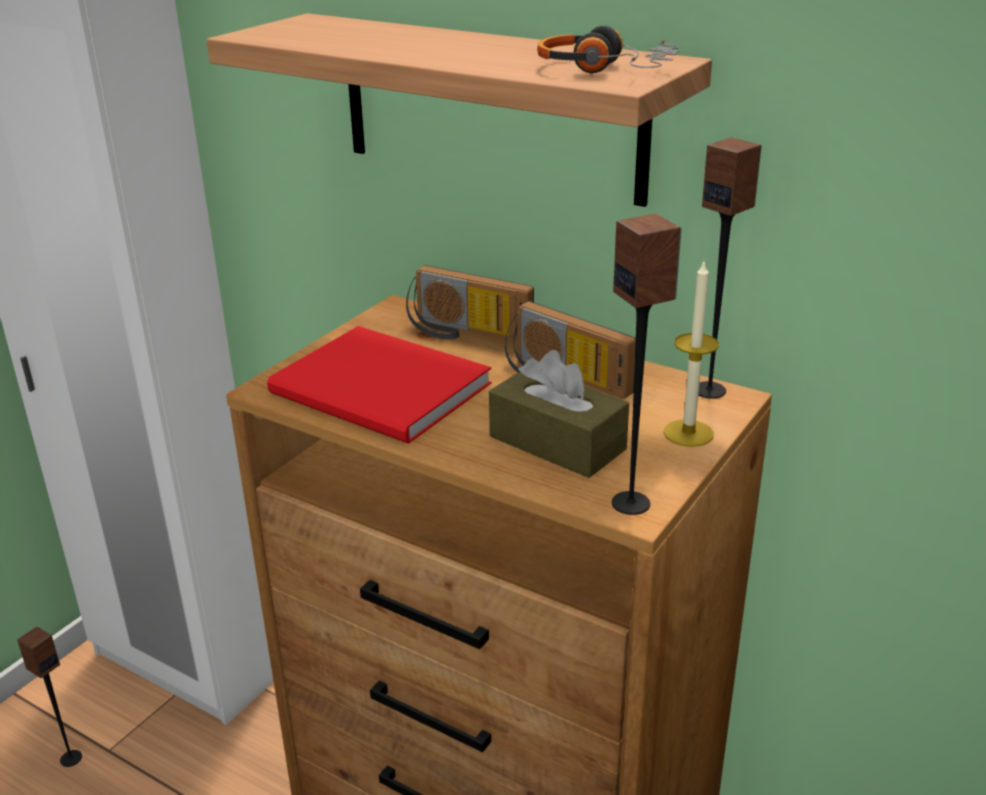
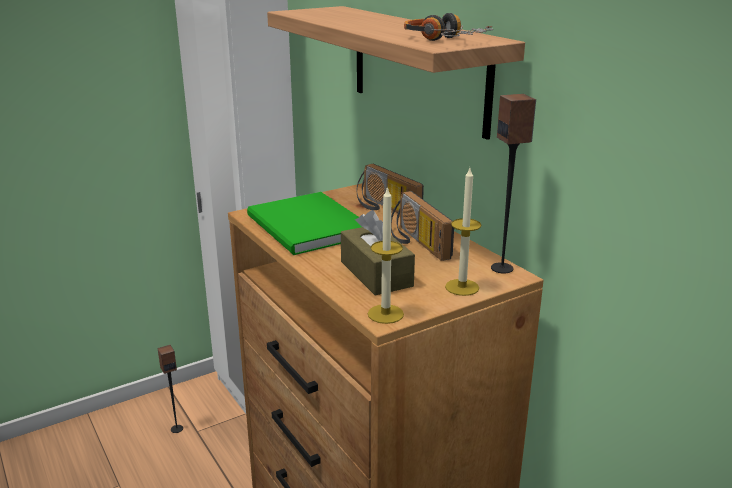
camera: 25 degrees right, 5 degrees down
red book [267,326,491,444] -> green book [247,192,362,255]
speaker [612,214,682,515] -> candle [368,186,404,324]

